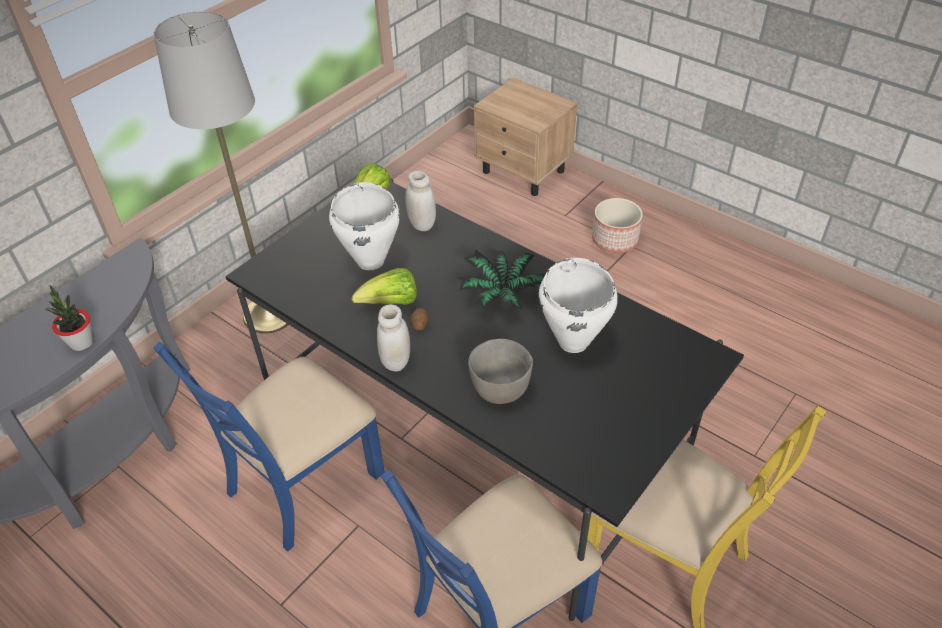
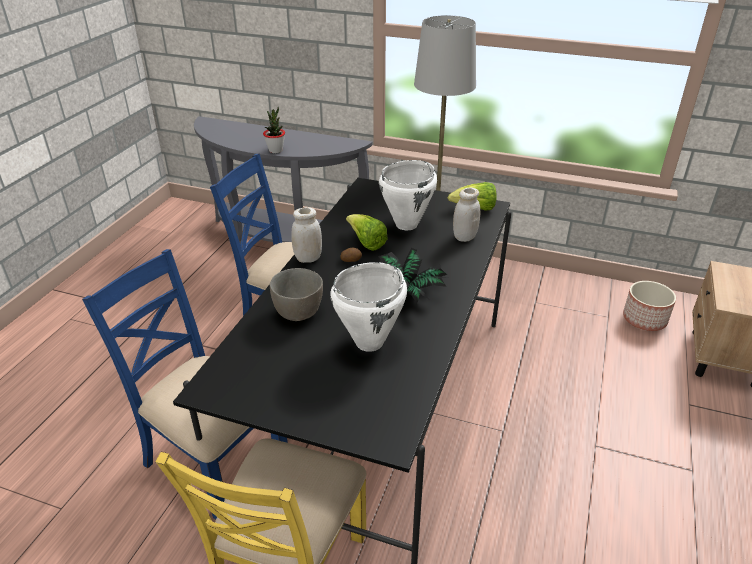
camera: 70 degrees right, 10 degrees down
planter [592,198,643,253] -> planter moved to [623,281,676,331]

